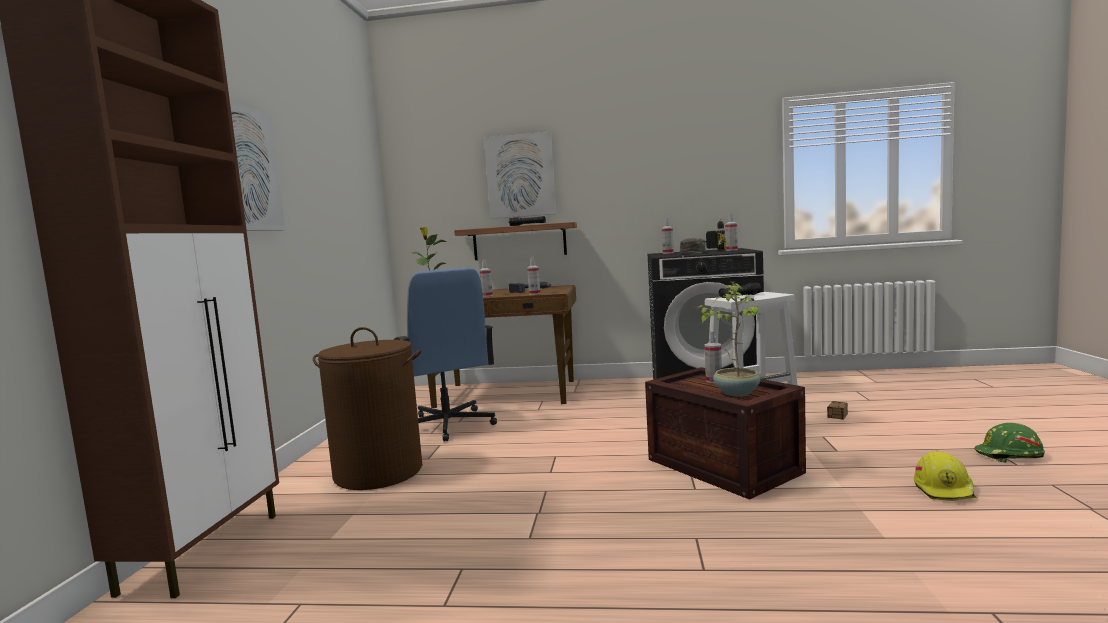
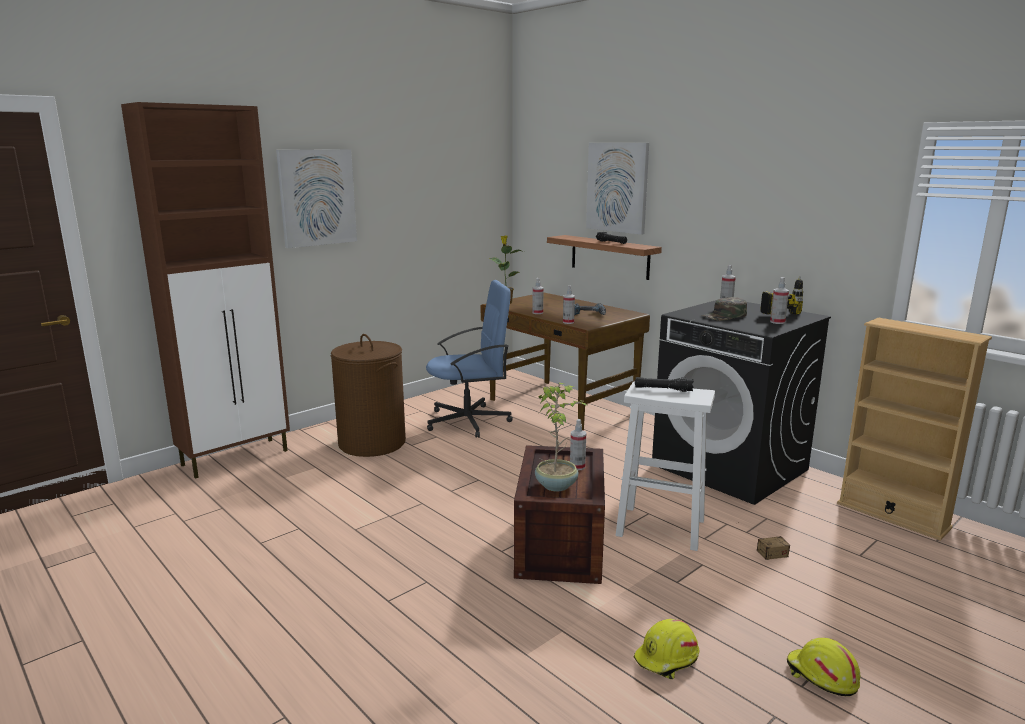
camera: 40 degrees right, 10 degrees up
blue office chair [393,267,497,441] -> blue office chair turned 120 degrees counterclockwise [426,280,513,438]
green hard hat [974,423,1045,463] -> yellow hard hat [787,638,860,696]
none -> beige bookcase [837,318,992,541]

